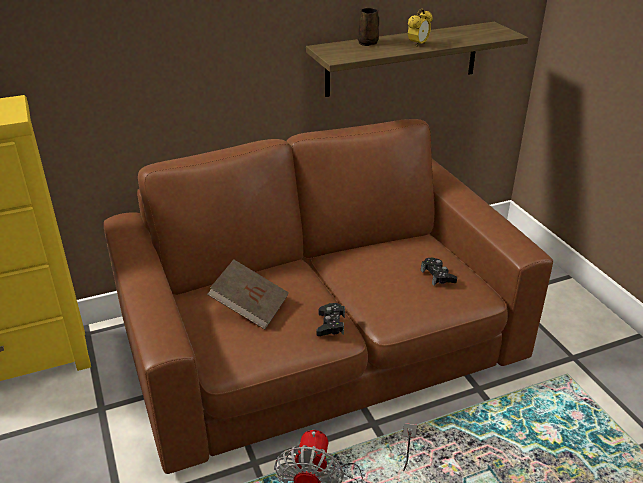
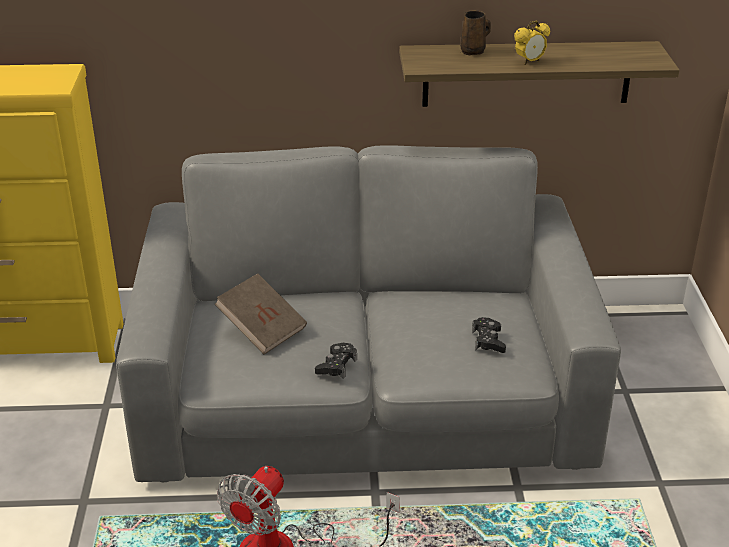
camera: 20 degrees right, 0 degrees up
brown sofa [104,119,553,474] -> grey sofa [116,145,621,482]

